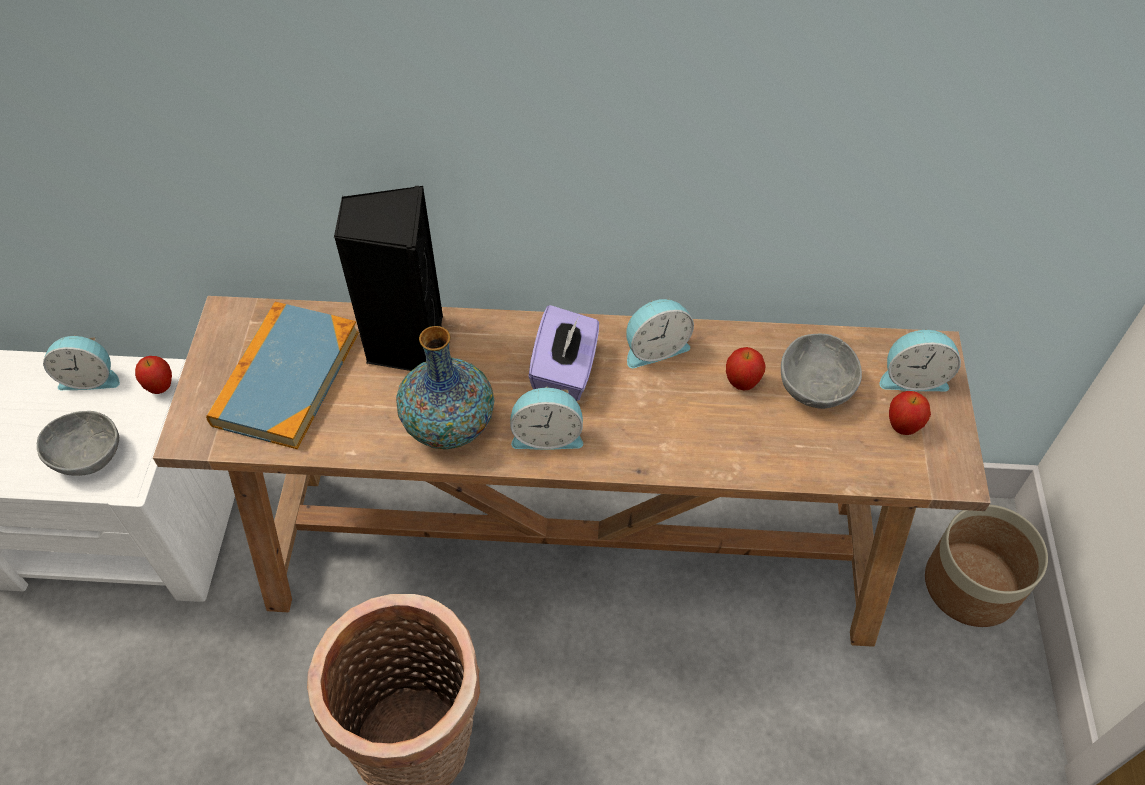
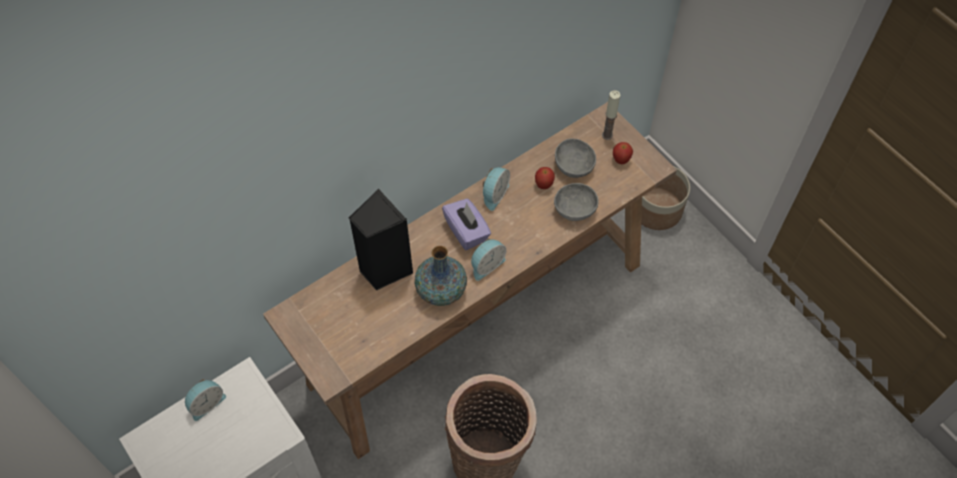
camera: 40 degrees left, 5 degrees up
grey bowl [37,411,119,476] -> grey bowl moved to [554,183,599,221]
apple [135,356,172,394] -> none
book [206,302,359,449] -> none
alarm clock [879,329,961,392] -> candle [602,90,620,140]

